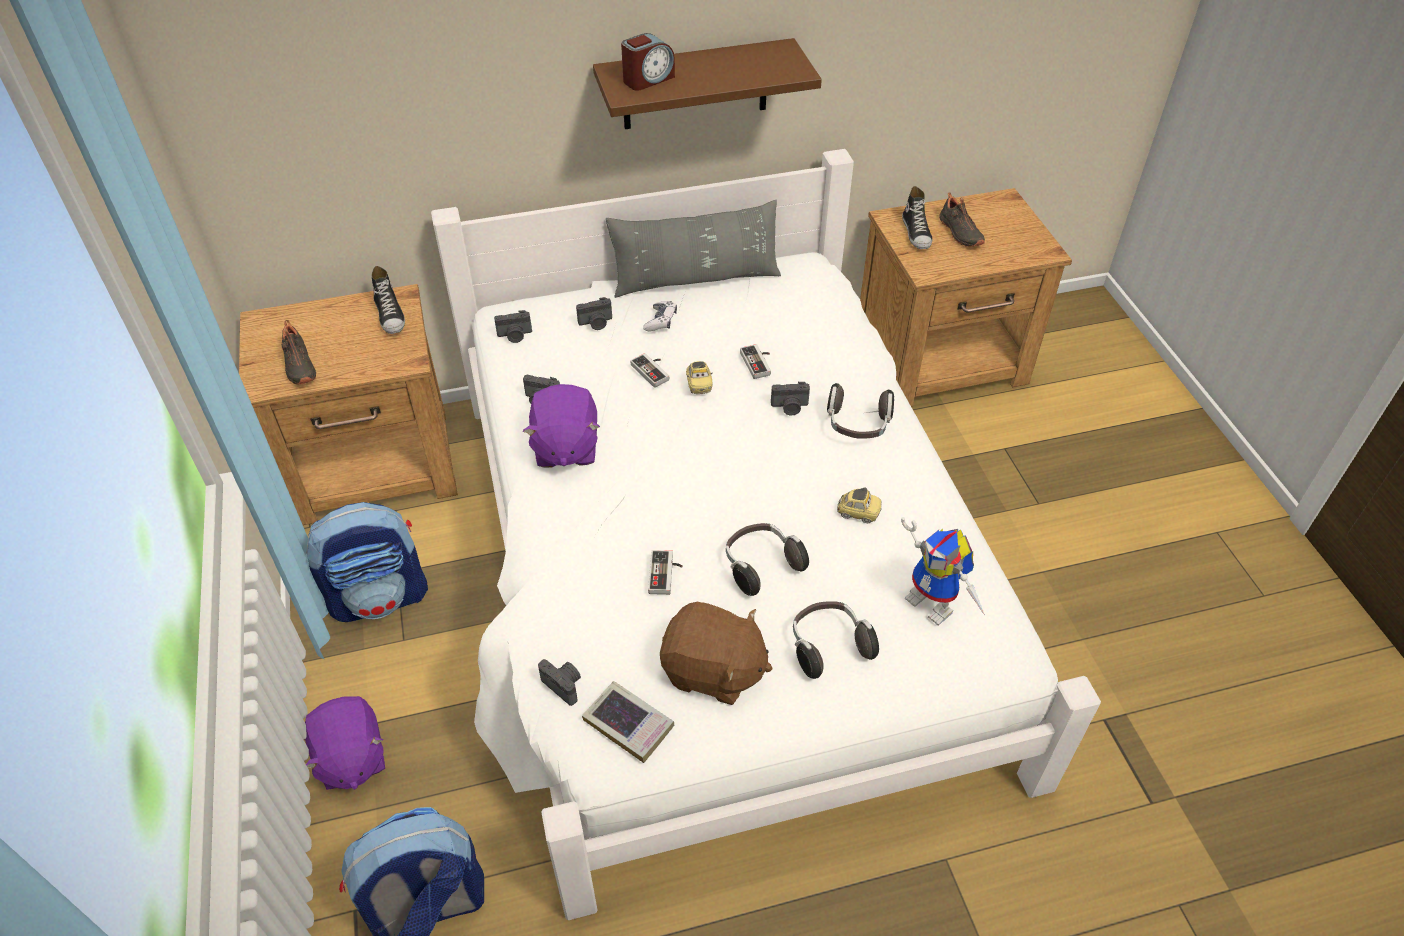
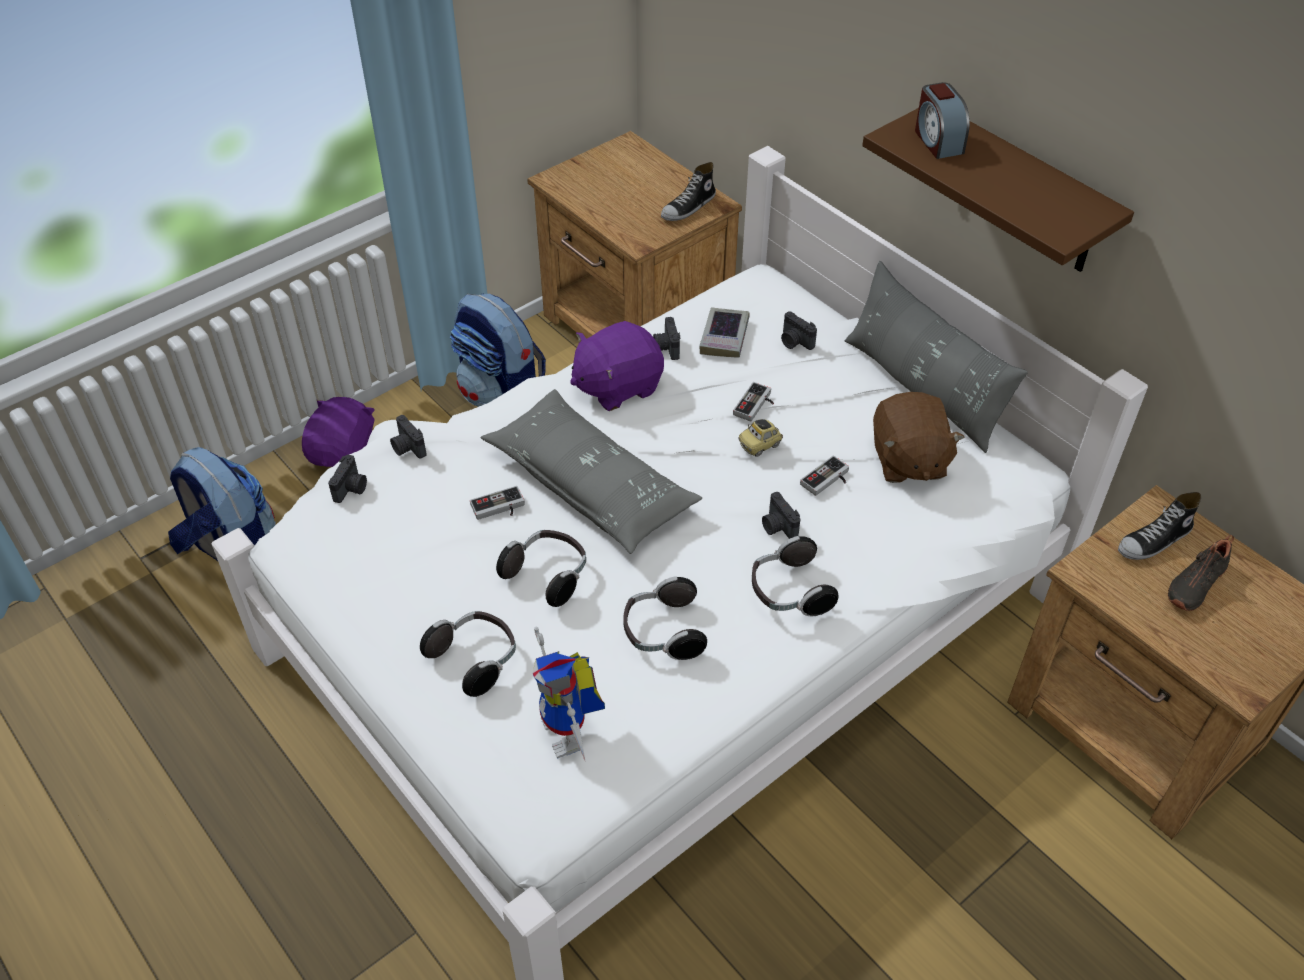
camera: 65 degrees right, 0 degrees up
black shoe [282,320,316,384] -> none
purple plush toy [305,696,385,790] -> purple plush toy turned 150 degrees clockwise [302,397,375,467]
camera [494,310,532,343] -> camera moved to [390,415,427,459]
book [582,681,674,763] -> book moved to [699,308,749,358]
alarm clock [621,33,675,91] -> alarm clock turned 45 degrees clockwise [915,82,970,159]
game controller [643,301,677,331] -> none
brown plush toy [660,602,772,705] -> brown plush toy moved to [873,392,964,483]
toy car [837,487,882,523] -> headphones [623,576,707,660]
toy robot [901,517,985,626] -> toy robot turned 45 degrees counterclockwise [533,627,605,762]
none -> grey pillow [480,389,702,554]

